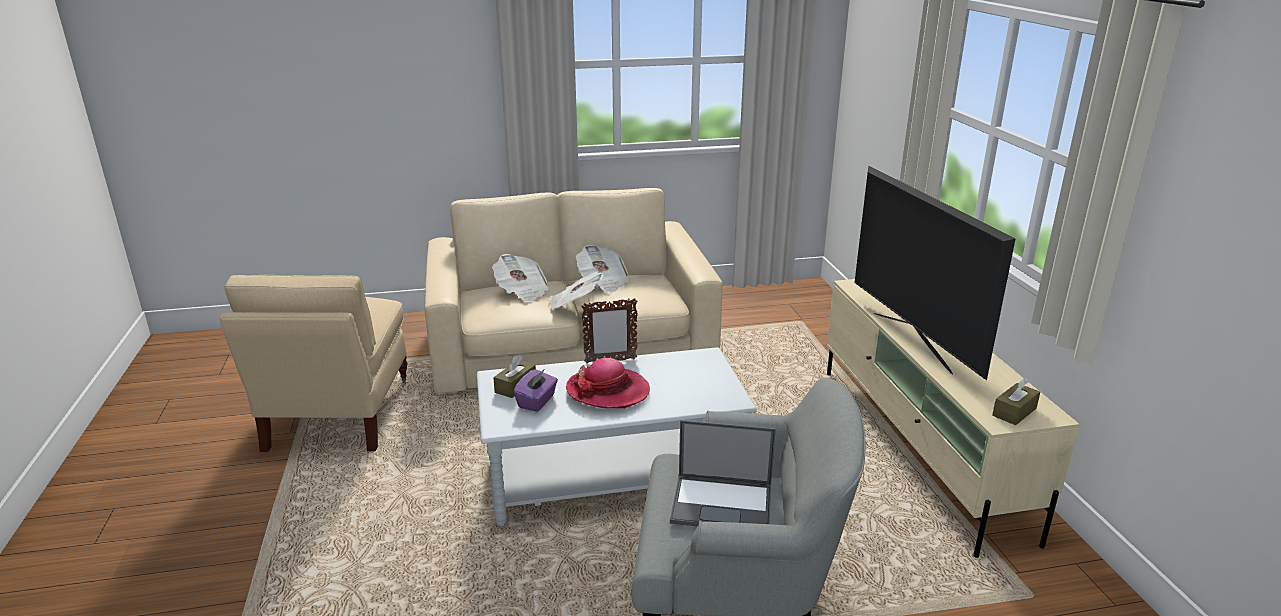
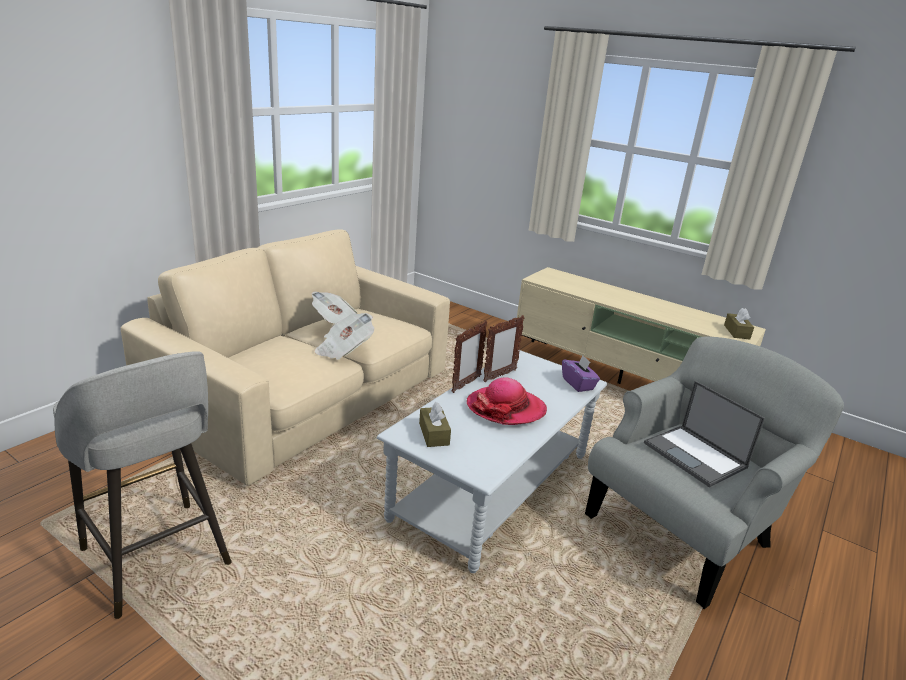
camera: 45 degrees left, 0 degrees up
beige armchair [220,275,408,452] -> grey stool [53,351,231,619]
newspaper [492,254,550,303] -> none
purple tissue box [513,369,558,412] -> purple tissue box moved to [562,355,600,392]
laptop [670,420,776,526] -> laptop turned 90 degrees clockwise [644,381,765,487]
television [855,165,1015,381] -> none
none -> picture frame [483,315,525,382]

